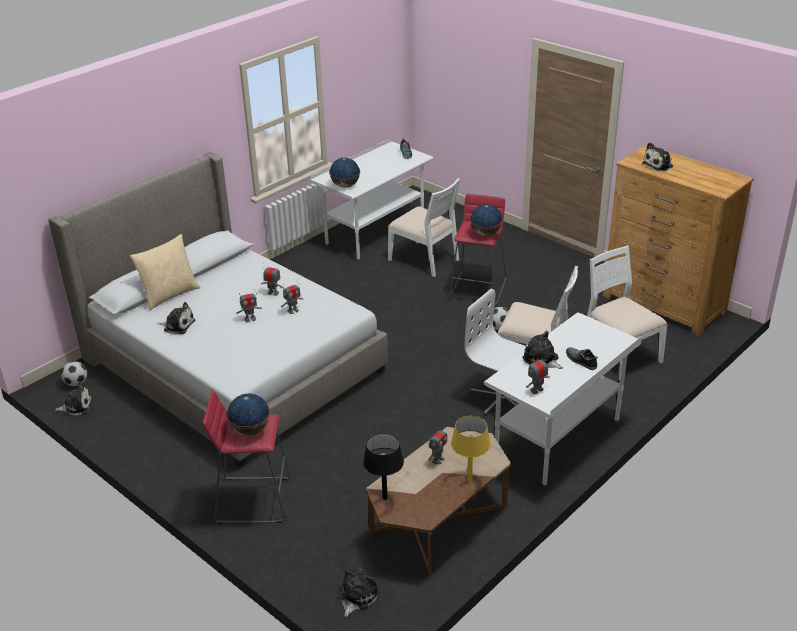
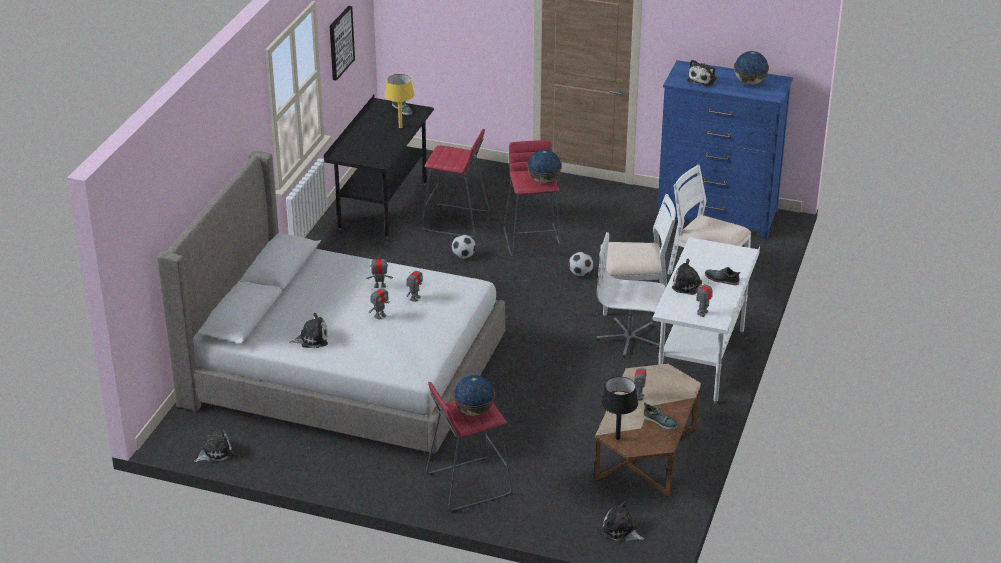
camera: 25 degrees left, 0 degrees up
football [61,361,87,386] -> football moved to [452,235,476,259]
beige pillow [130,234,200,310] -> none
white desk [310,138,433,261] -> black desk [324,95,434,239]
globe [329,158,360,188] -> globe moved to [734,51,769,85]
plush toy [339,569,379,617] -> plush toy turned 60 degrees counterclockwise [601,501,644,542]
white chair [388,178,460,277] -> red stool [422,129,489,238]
yellow table lamp [451,416,491,482] -> yellow table lamp moved to [385,74,414,128]
brown dresser [603,145,754,336] -> blue dresser [657,60,793,239]
none -> picture [330,6,355,81]
none -> shoe [643,402,678,430]

